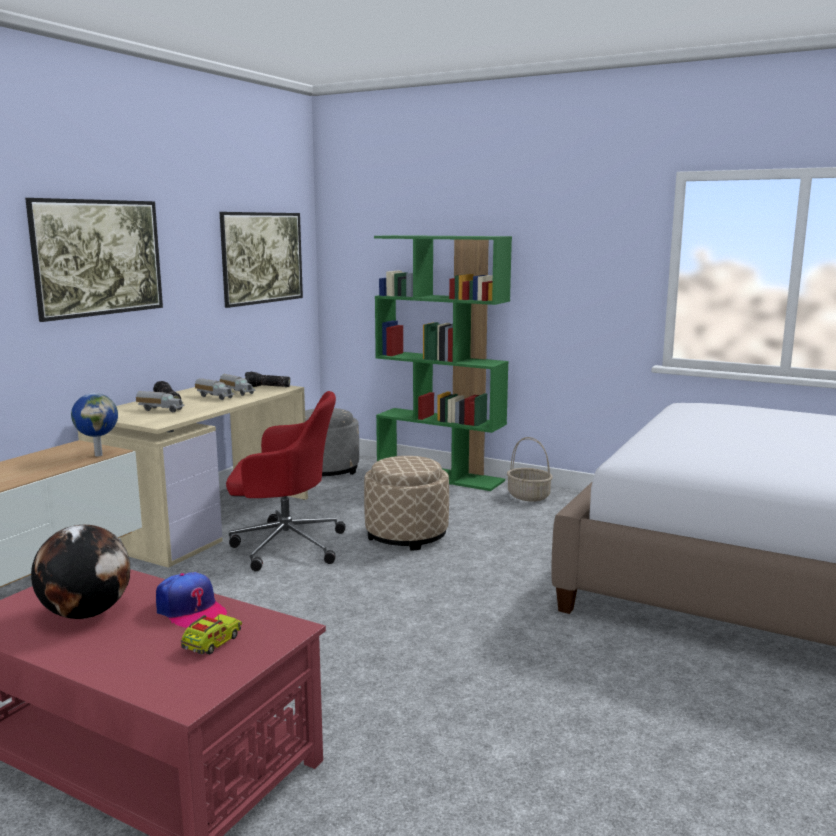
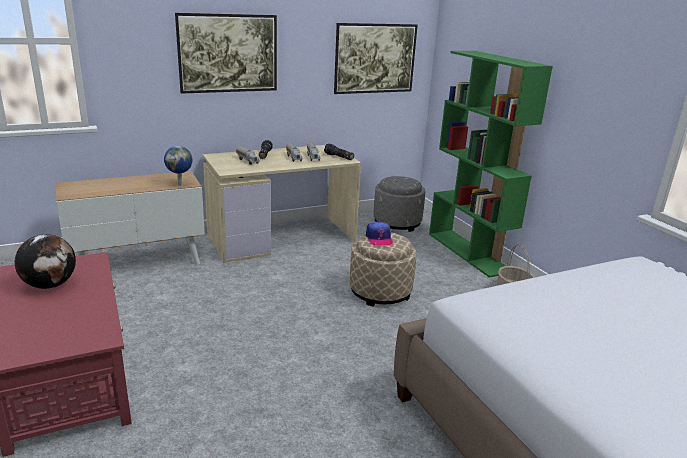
camera: 35 degrees right, 10 degrees up
cap [156,572,228,628] -> cap moved to [366,221,393,246]
toy truck [181,614,242,654] -> none
red office chair [226,391,345,571] -> none

